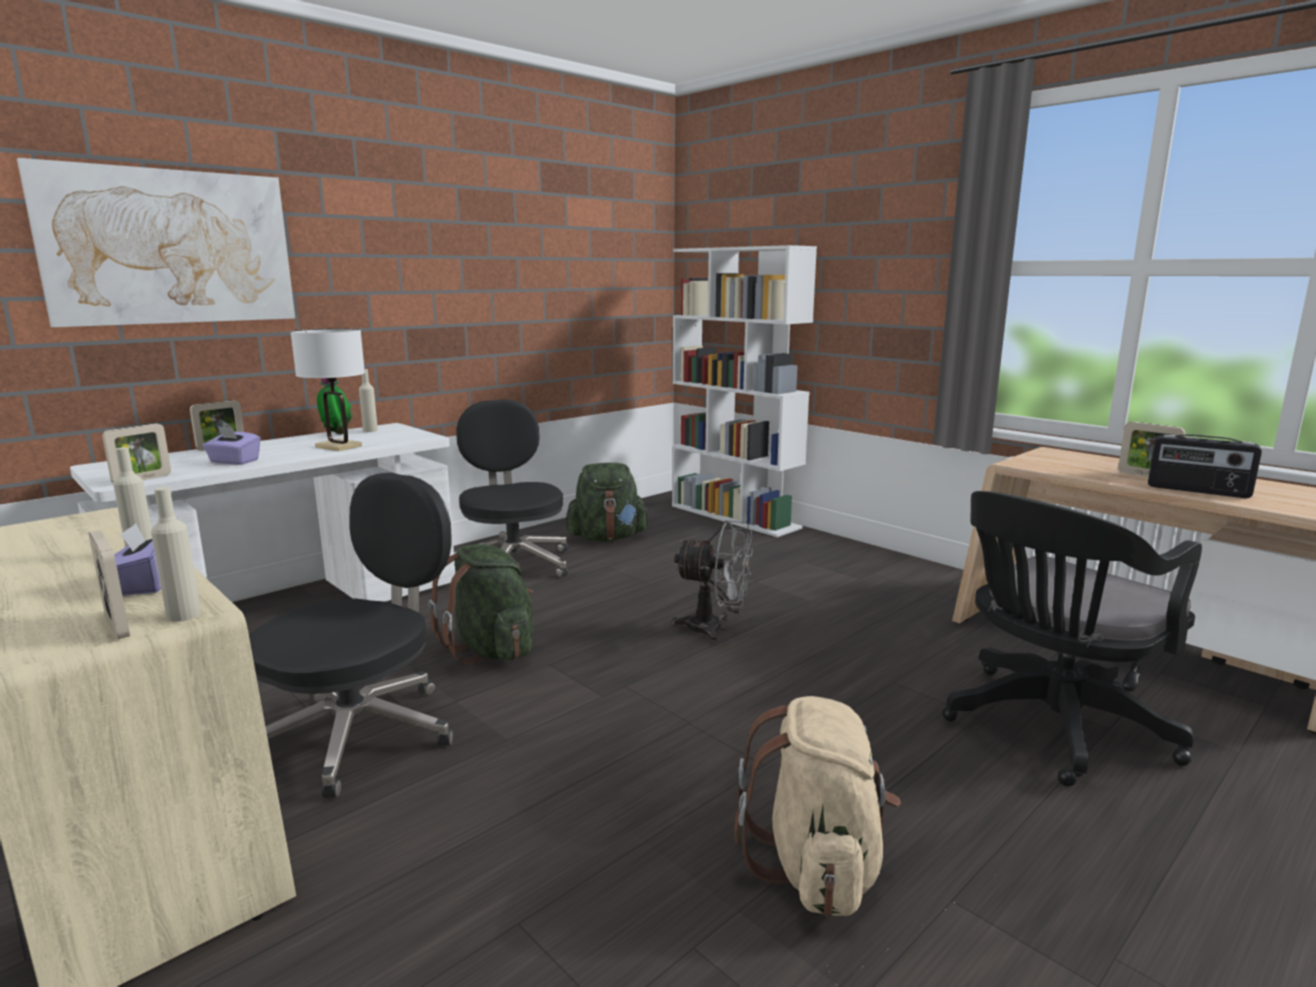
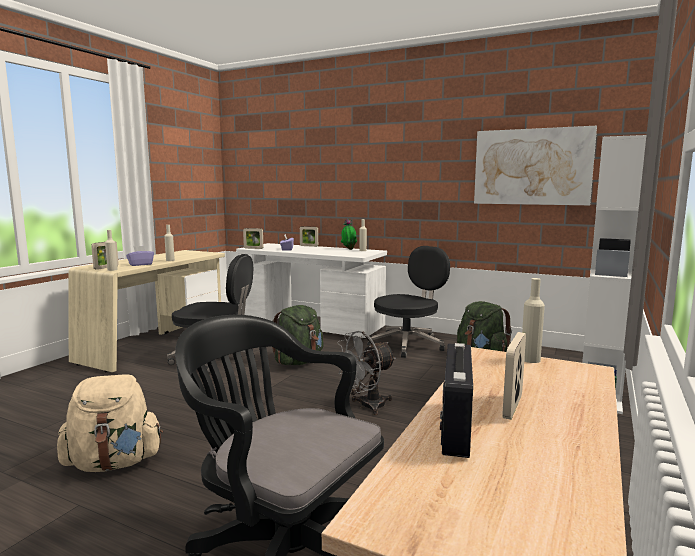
camera: 70 degrees right, 5 degrees down
picture [17,158,295,327] -> picture moved to [474,126,597,205]
white table lamp [290,328,365,451] -> none
grey fan [672,520,753,643] -> grey fan turned 60 degrees clockwise [337,331,396,415]
none -> beige bottle [522,278,545,363]

